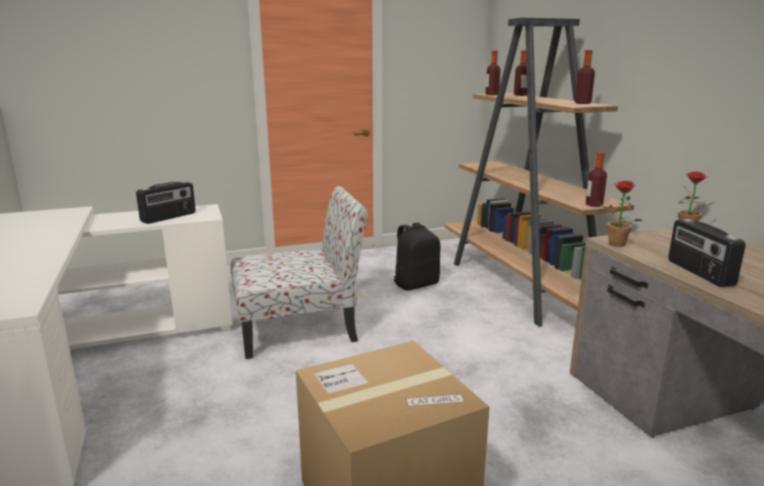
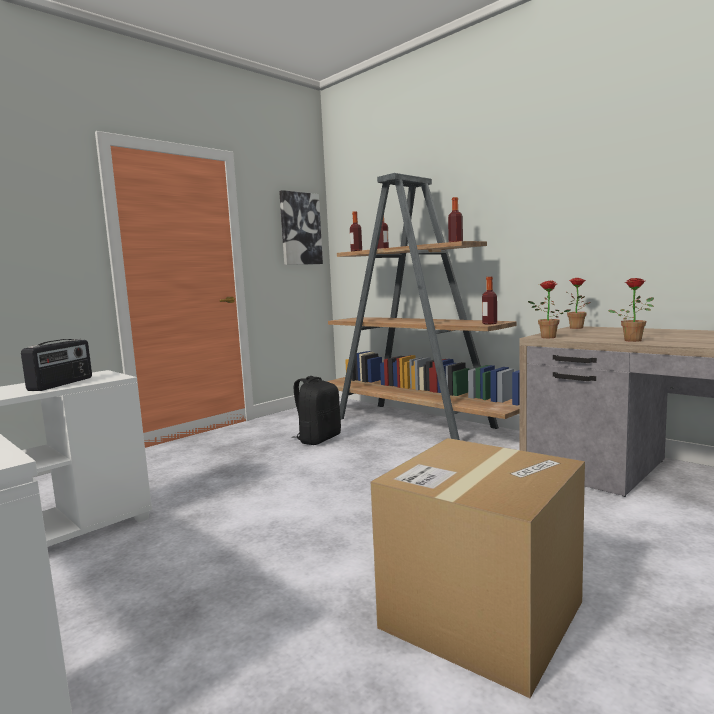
camera: 25 degrees left, 10 degrees down
chair [230,186,368,359] -> none
radio [668,219,746,287] -> potted plant [608,278,654,342]
none -> picture [279,190,323,265]

